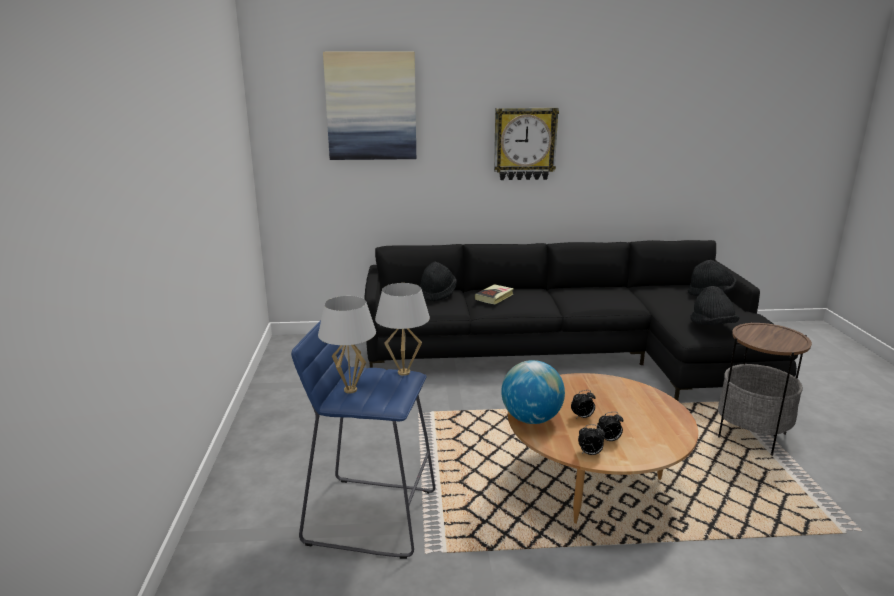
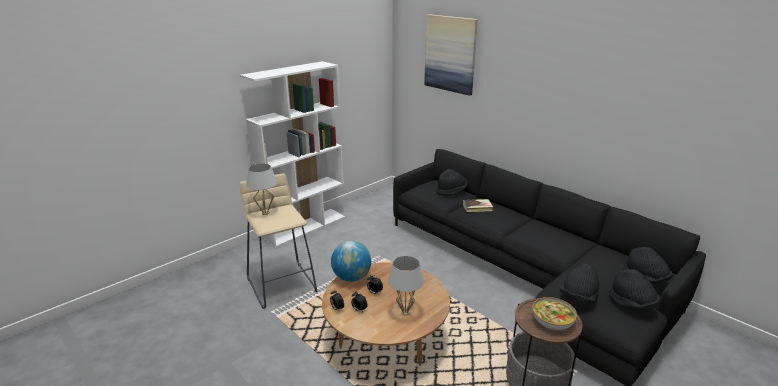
camera: 50 degrees right, 5 degrees up
blue stool [291,321,435,559] -> beige stool [240,173,317,309]
white table lamp [375,283,430,376] -> white table lamp moved to [388,256,424,316]
wall clock [494,108,559,180] -> none
none -> white bookcase [240,61,345,248]
none -> bowl [532,297,577,331]
none -> black hat [609,269,660,310]

